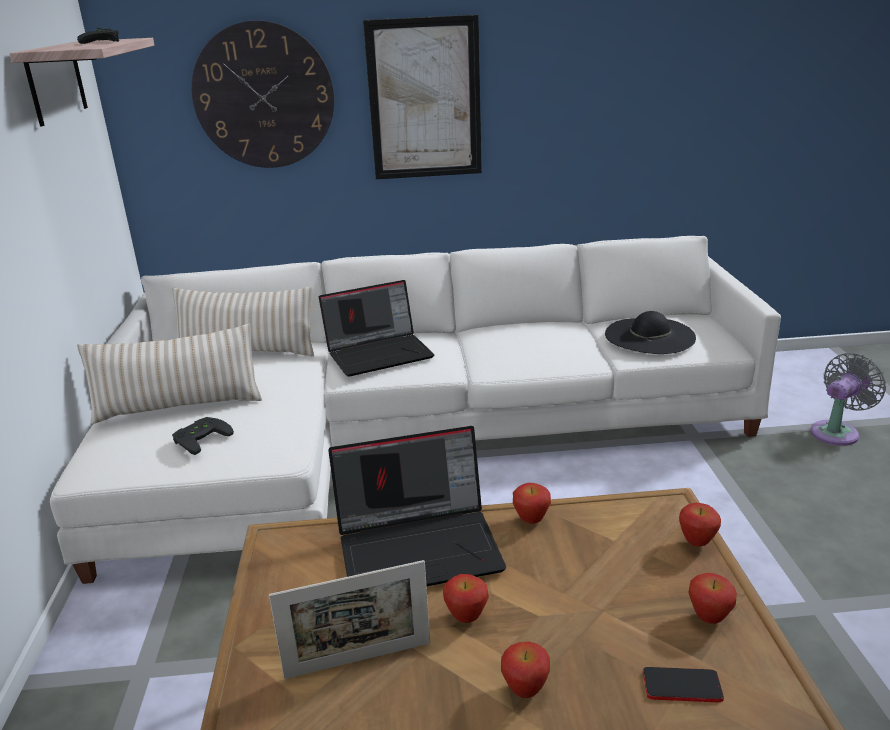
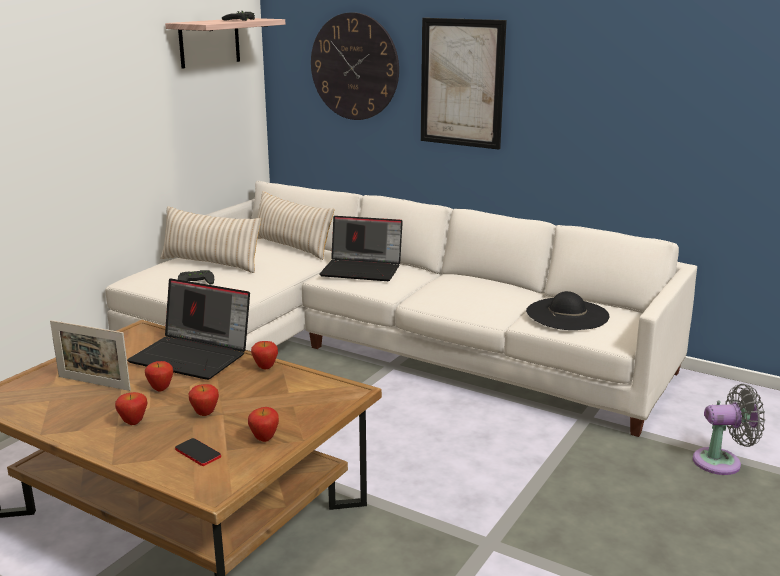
camera: 35 degrees right, 5 degrees down
apple [679,503,721,547] -> apple moved to [188,384,219,416]

